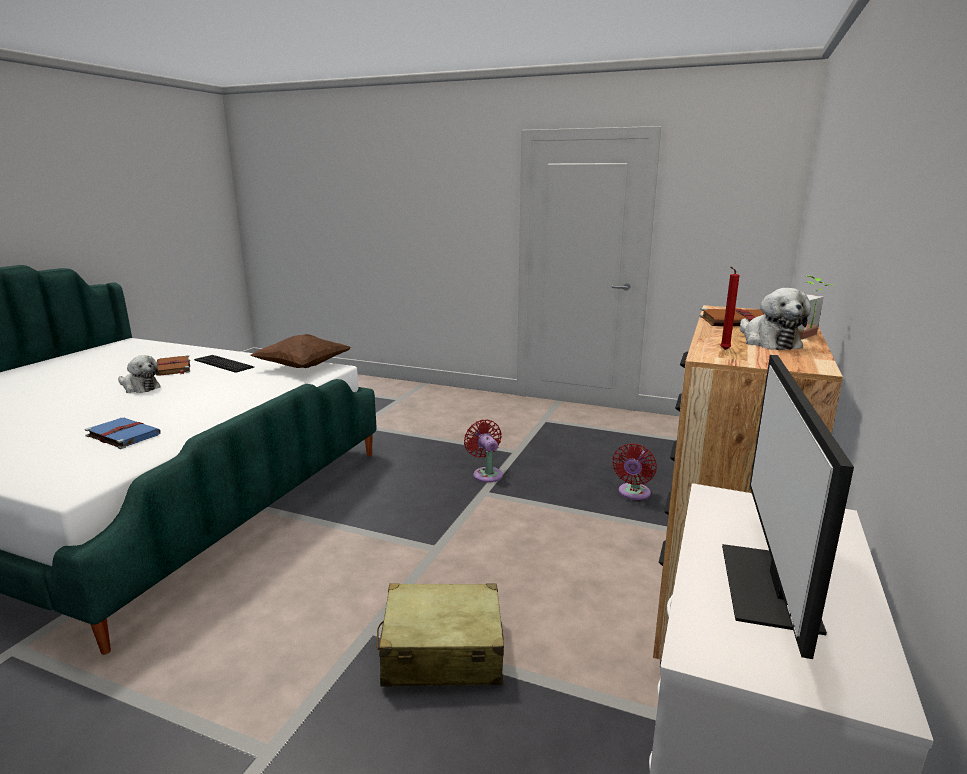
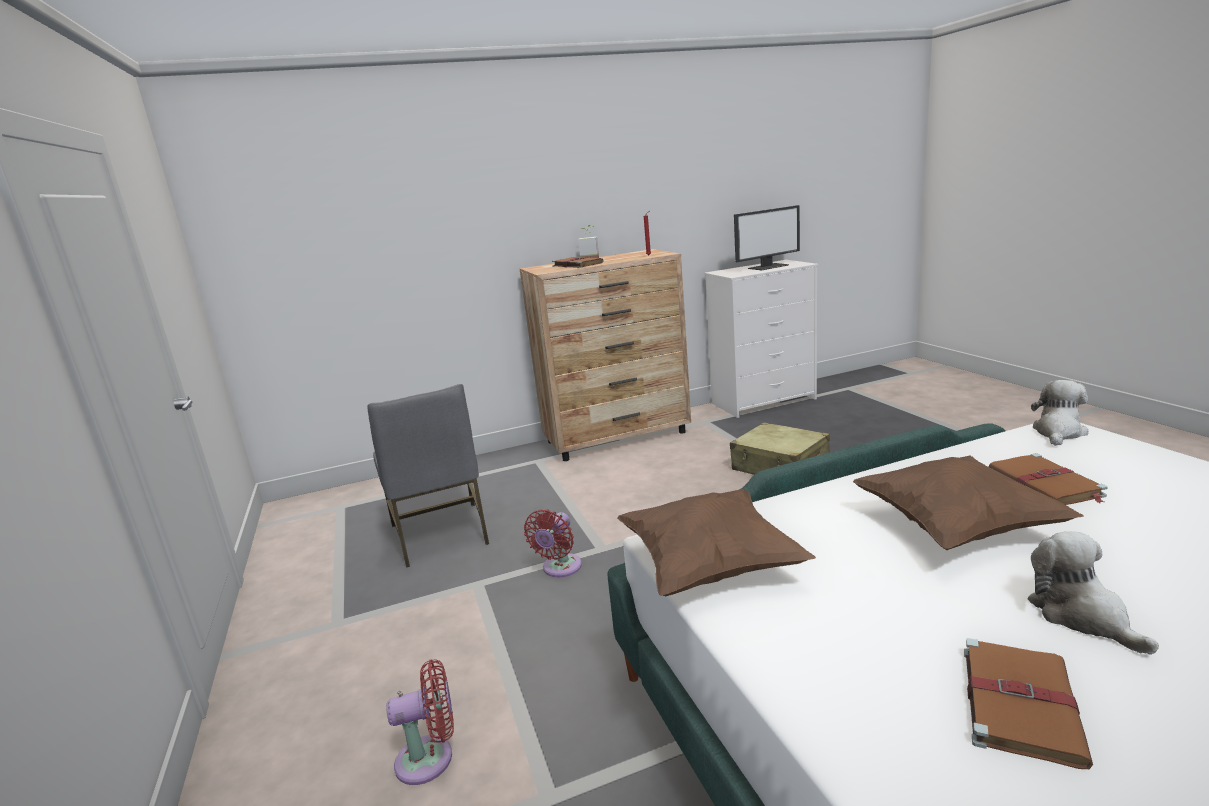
camera: 130 degrees left, 0 degrees up
blue book [85,418,161,449] -> brown book [988,453,1108,505]
keyboard [194,355,254,373] -> none
red fan [612,444,657,500] -> red fan moved to [386,659,454,785]
plush toy [740,288,811,350] -> plush toy moved to [1031,380,1089,446]
none -> grey chair [367,384,489,568]
none -> brown pillow [853,456,1084,550]

